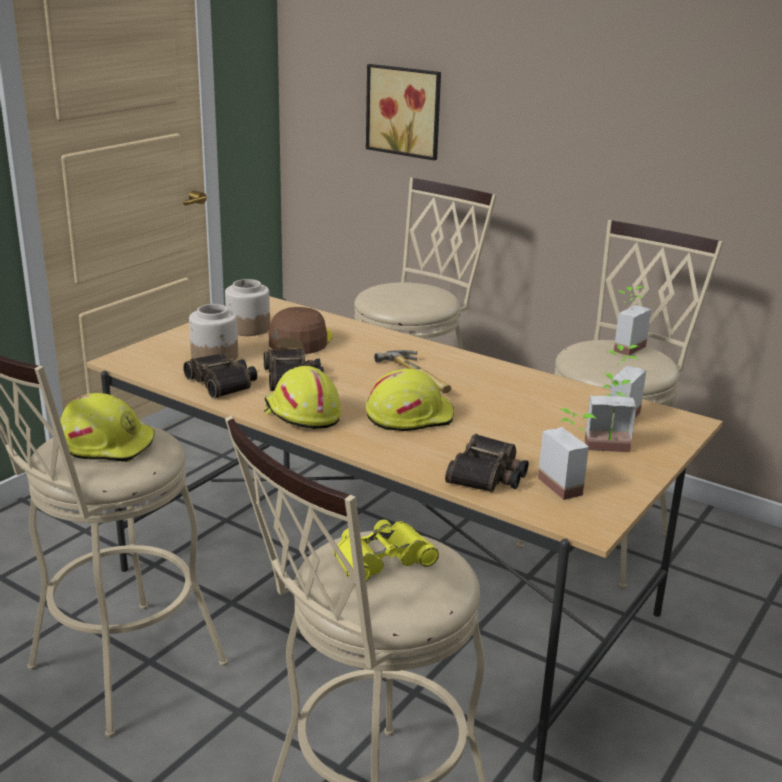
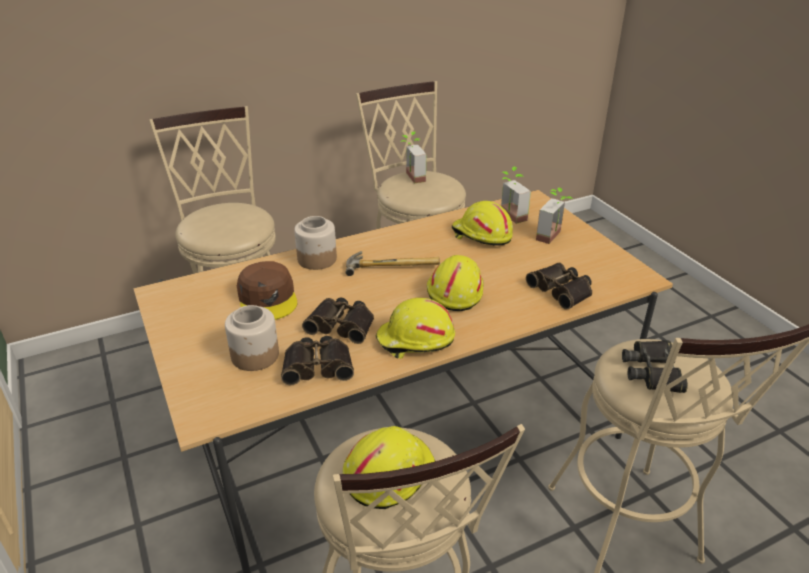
camera: 60 degrees left, 10 degrees up
jar [225,279,270,336] -> jar moved to [294,216,337,270]
brown cap [269,307,333,354] -> brown cap turned 150 degrees counterclockwise [237,261,297,320]
yellow binoculars [334,520,439,582] -> black binoculars [622,340,688,393]
picture [366,64,441,160] -> none
potted plant [538,408,597,500] -> none
none -> yellow hard hat [452,201,513,246]

